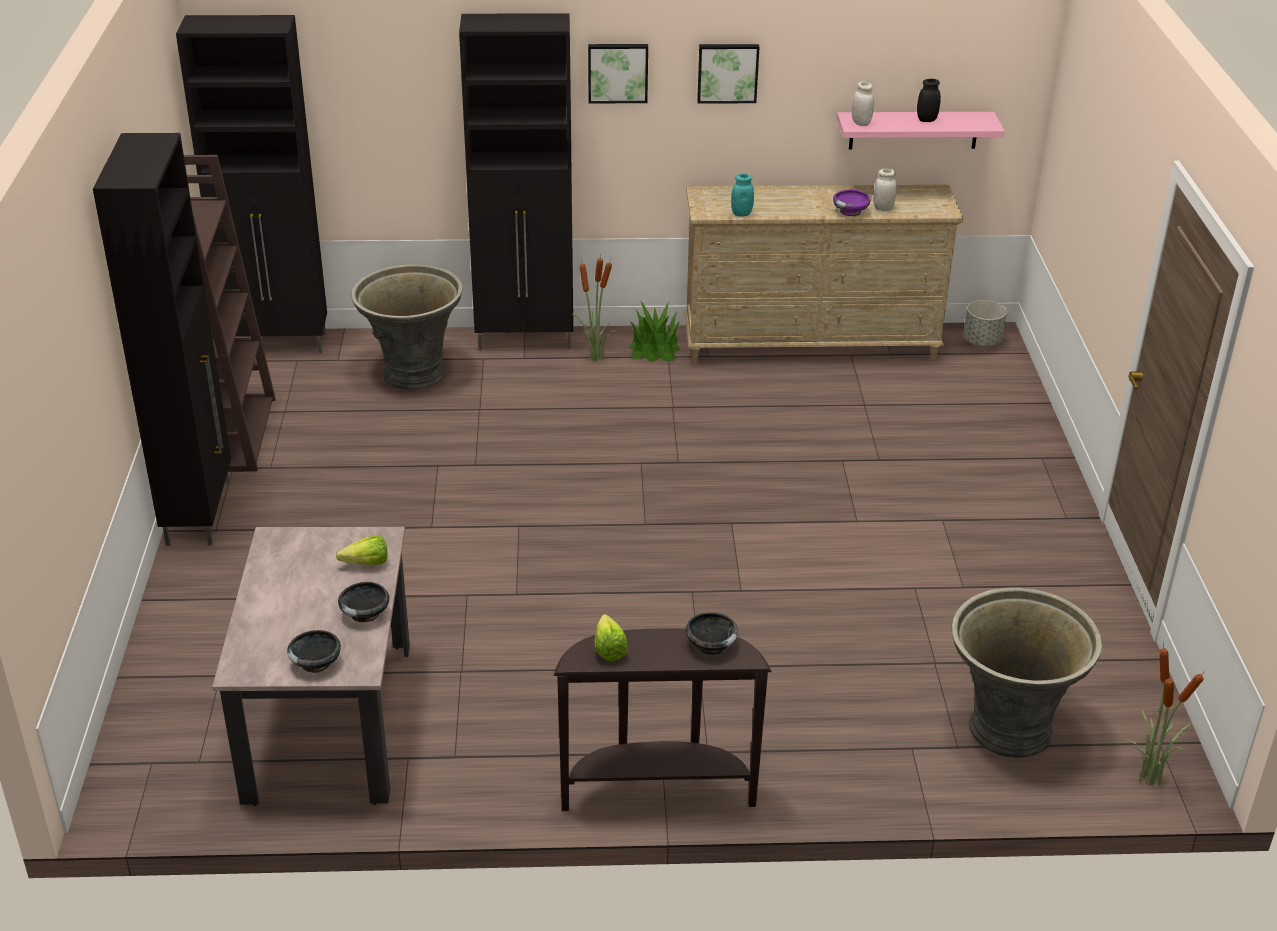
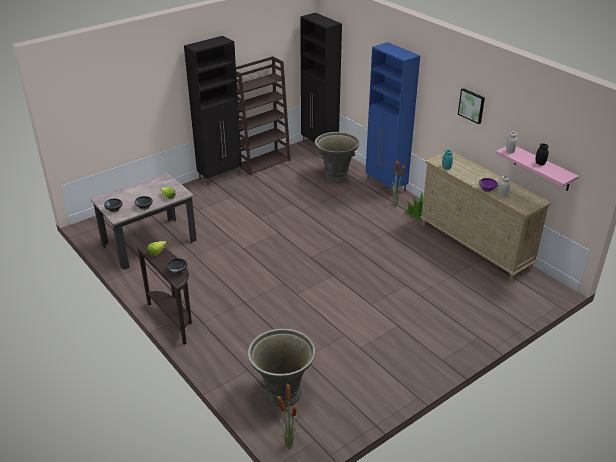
camera: 55 degrees right, 0 degrees up
black cabinet [459,13,573,350] -> blue cabinet [365,42,420,192]
picture [588,44,648,103] -> none
grey planter [963,300,1007,347] -> none

